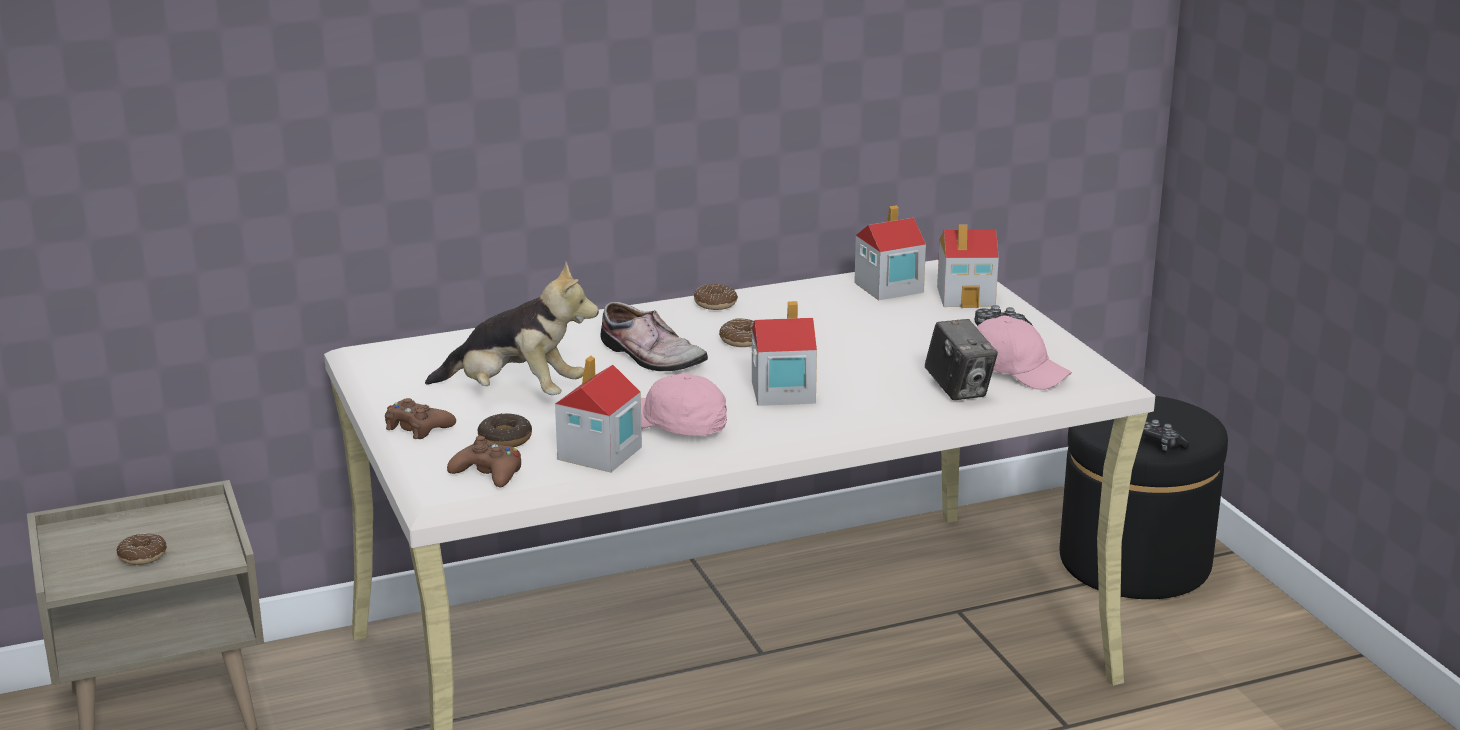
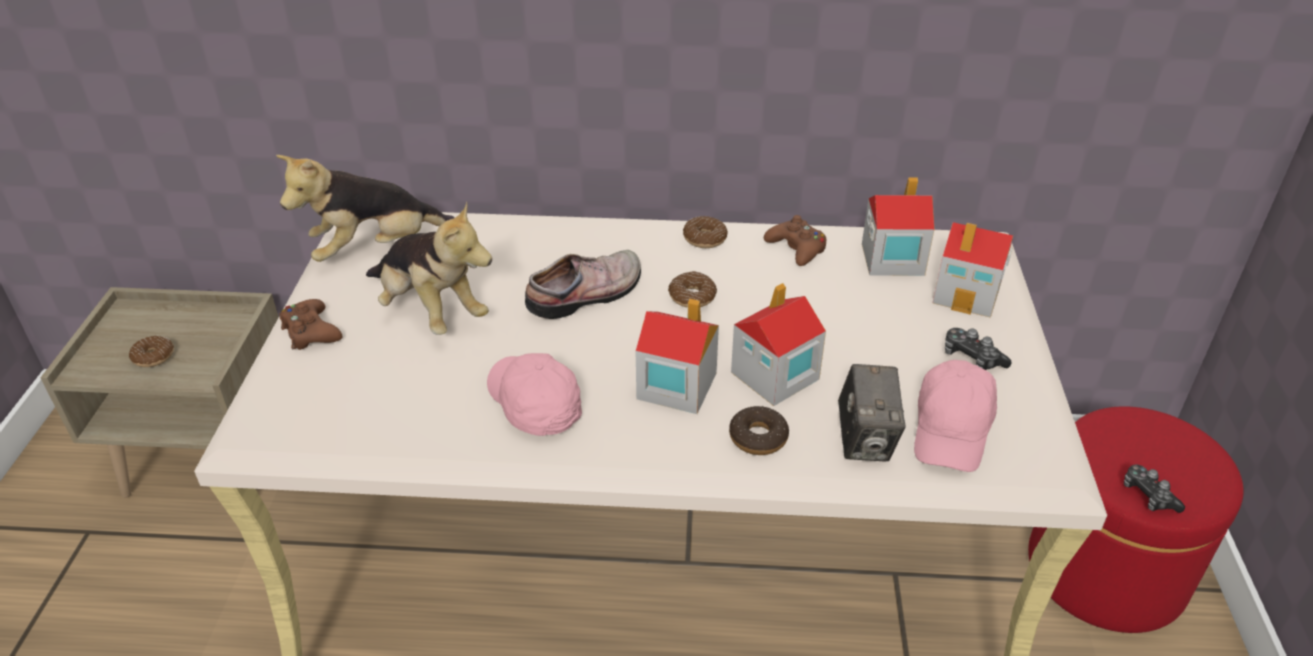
camera: 25 degrees right, 15 degrees up
brown game controller [447,436,521,487] -> brown game controller moved to [764,215,827,266]
donut [478,413,532,447] -> donut moved to [729,406,789,455]
toy house [555,356,642,472] -> toy house moved to [731,283,826,406]
shoe [600,302,708,371] -> shoe turned 105 degrees counterclockwise [525,250,641,319]
pink cap [976,315,1072,390] -> pink cap turned 45 degrees clockwise [914,360,997,472]
black ottoman [1060,396,1228,599] -> red ottoman [1028,406,1244,633]
none -> plush toy [276,155,454,262]

